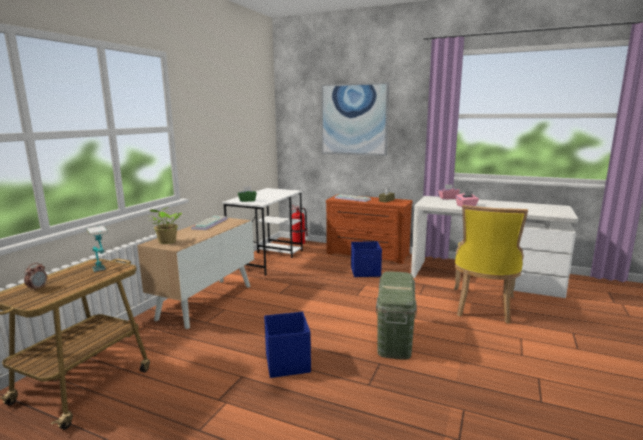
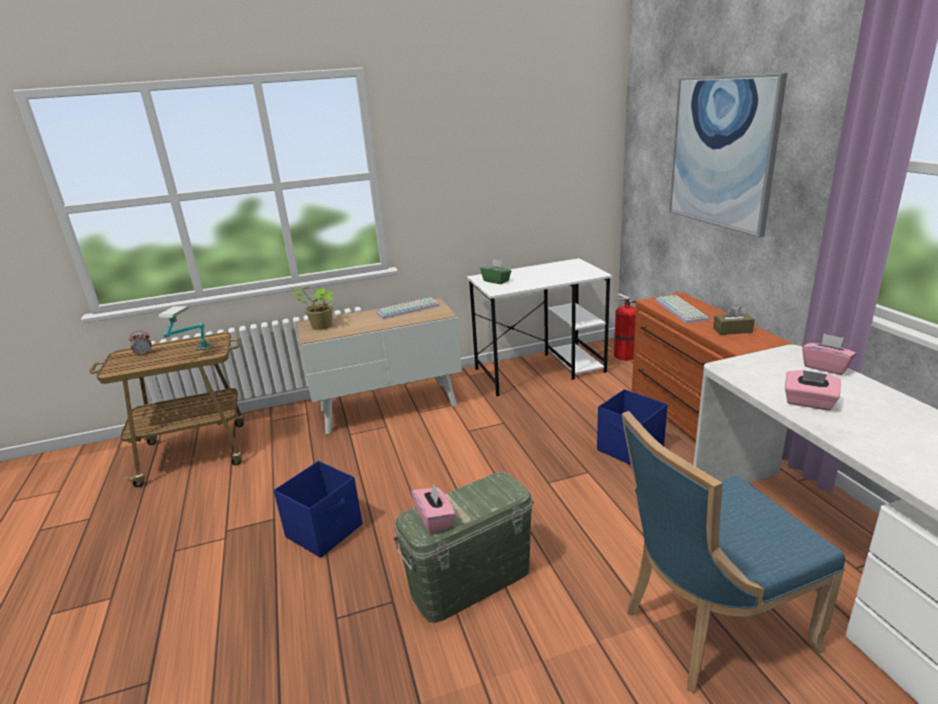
camera: 50 degrees right, 10 degrees up
yellow chair [454,205,528,324] -> blue chair [622,411,845,693]
none -> pink tissue box [412,483,455,534]

